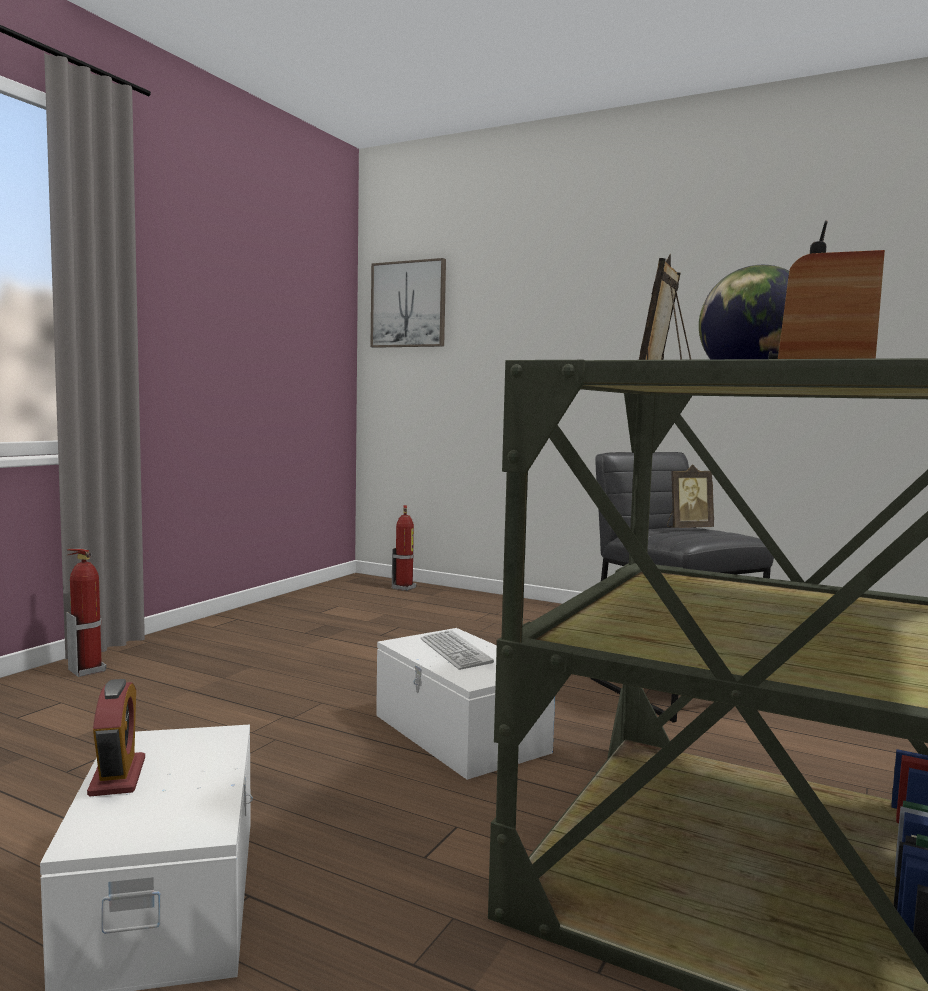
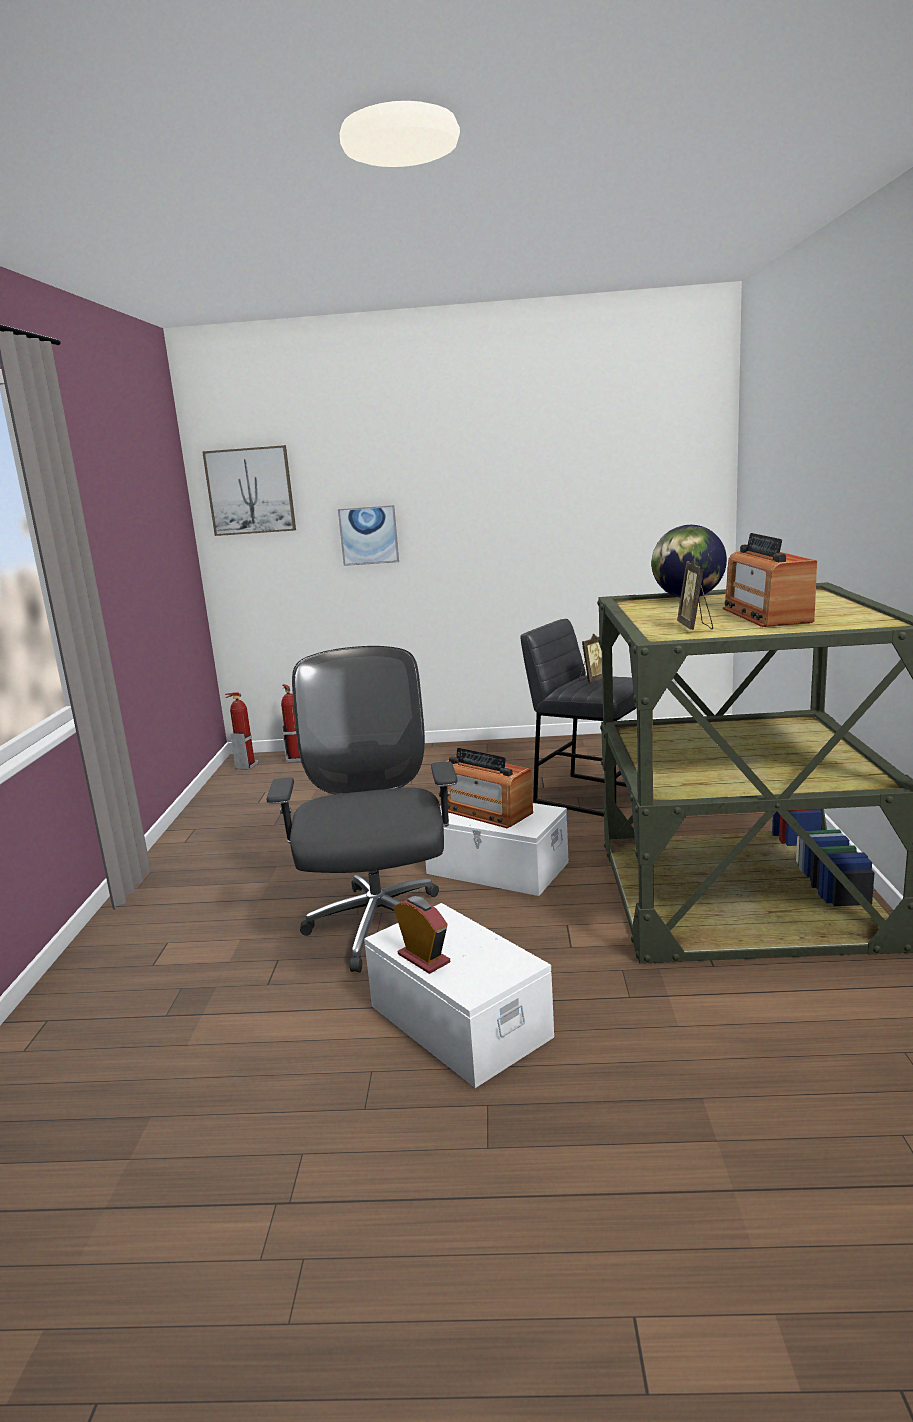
camera: 25 degrees left, 10 degrees up
fire extinguisher [66,549,106,677] -> fire extinguisher moved to [225,692,258,770]
keyboard [421,630,494,670] -> radio [441,748,533,828]
none -> office chair [267,646,458,973]
none -> picture [338,505,399,566]

